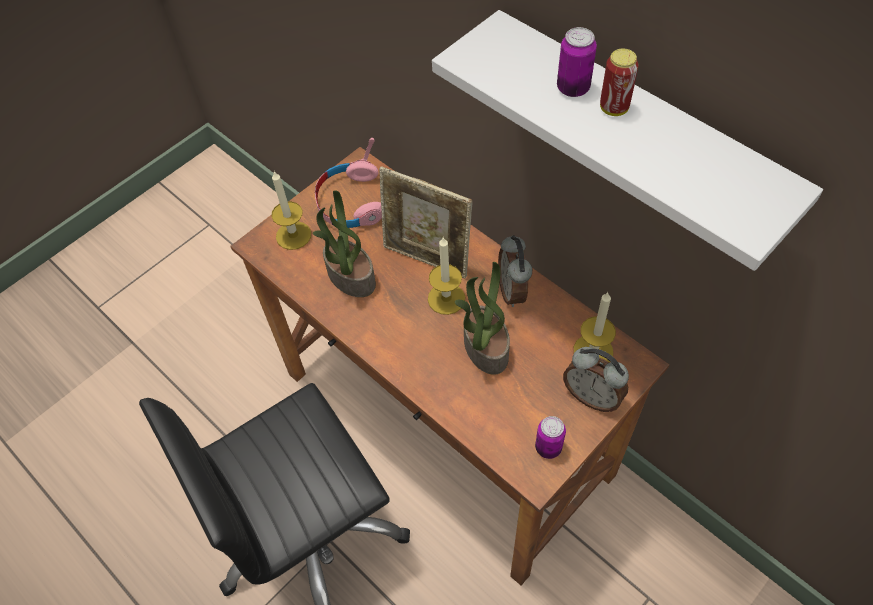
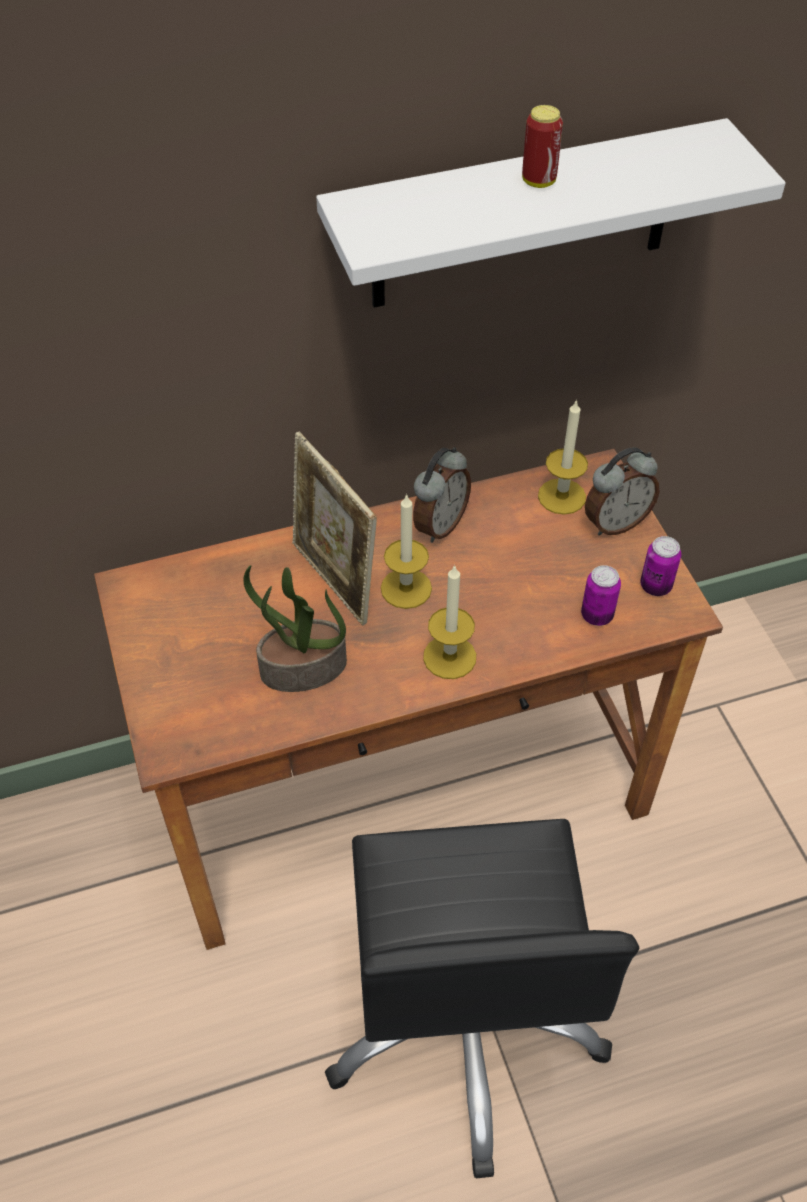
camera: 65 degrees left, 5 degrees down
candle [271,171,311,250] -> candle moved to [423,565,476,679]
pink headphones [315,138,382,228] -> none
picture frame [379,166,472,279] -> picture frame turned 90 degrees clockwise [292,432,377,625]
potted plant [455,262,510,375] -> none
alarm clock [498,235,532,307] -> alarm clock turned 75 degrees counterclockwise [413,447,471,543]
can [557,27,597,97] -> can moved to [581,565,621,626]

